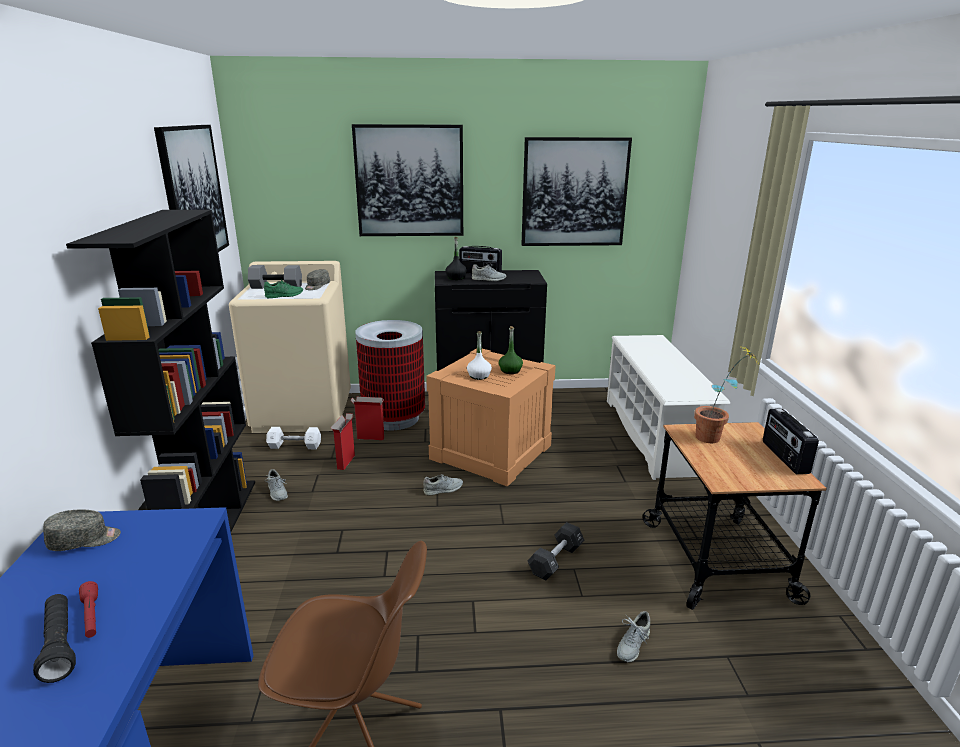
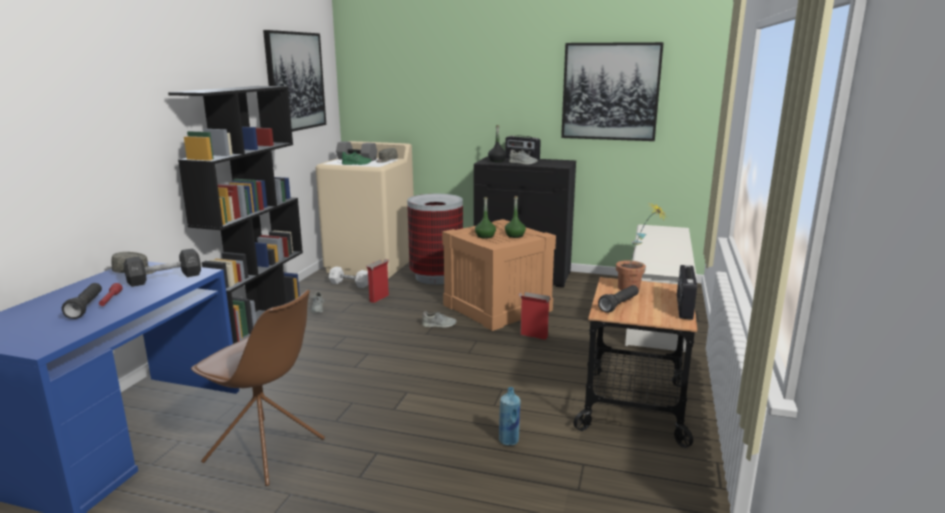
camera: 20 degrees right, 5 degrees down
cardboard box [351,397,384,440] -> cardboard box moved to [518,292,551,340]
picture [352,124,463,236] -> none
white bottle [467,331,492,380] -> green bottle [475,197,496,239]
black dumbbell [528,522,585,580] -> black dumbbell moved to [123,248,201,287]
grey shoe [617,611,650,662] -> blue bottle [499,387,520,446]
none -> black flashlight [598,285,639,313]

